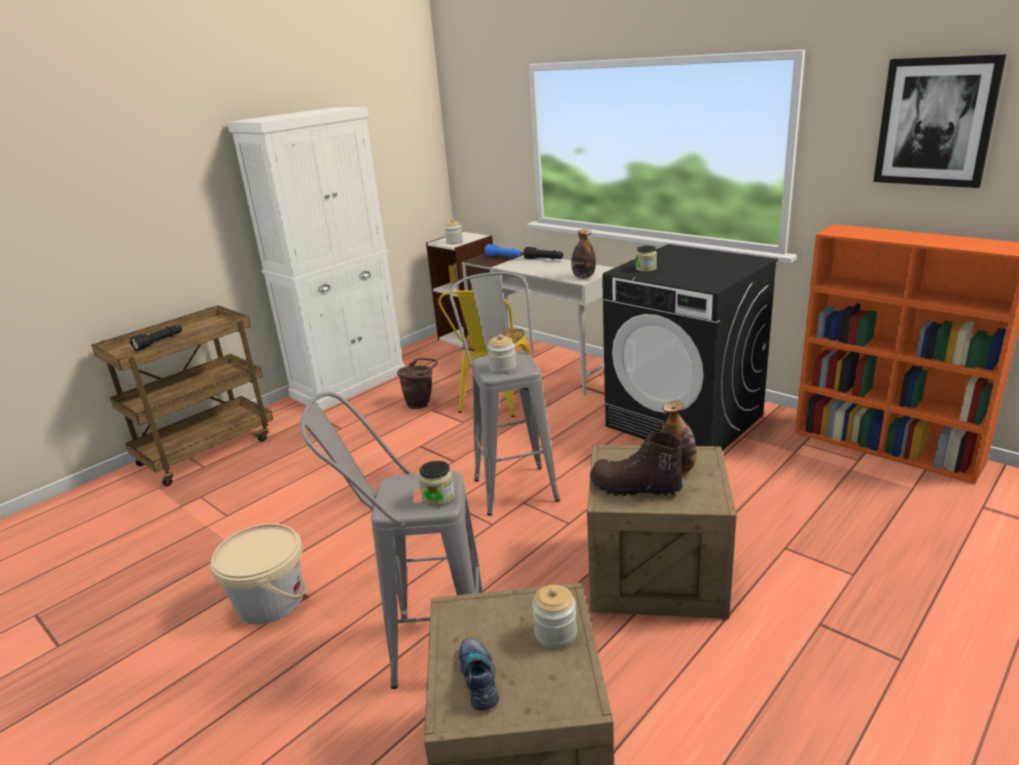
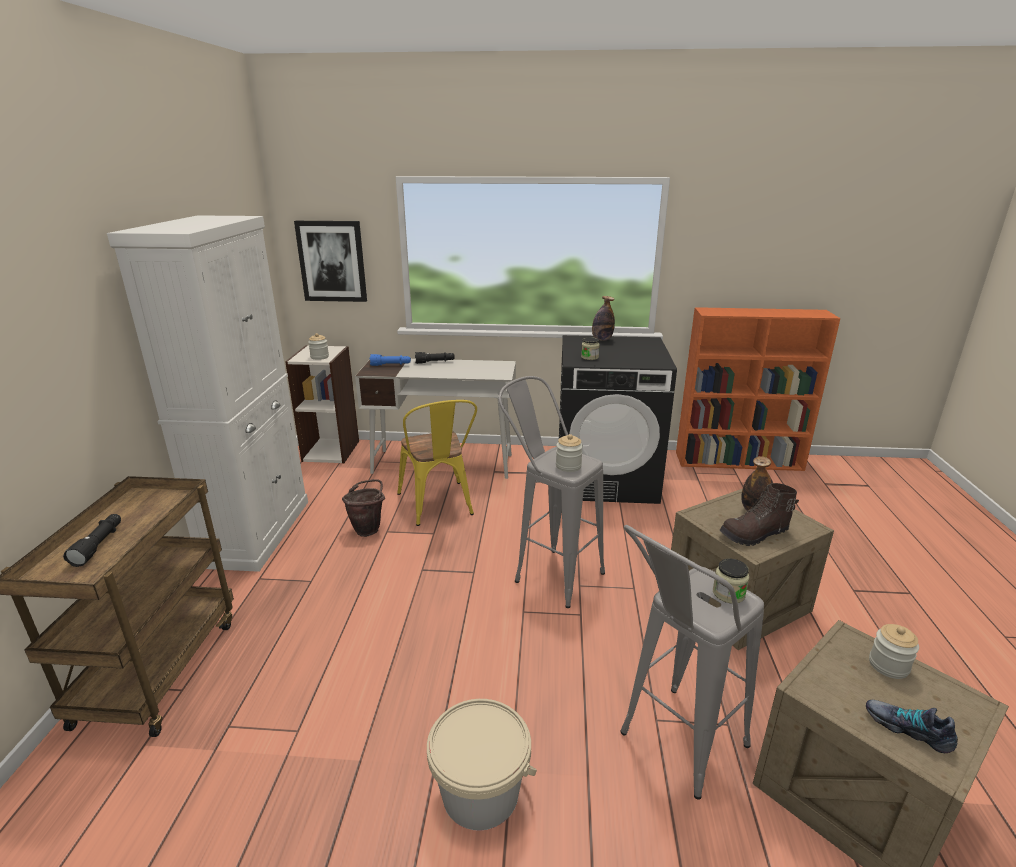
camera: 40 degrees left, 0 degrees up
bottle [571,229,596,279] -> bottle moved to [592,296,615,341]
picture [873,54,1007,188] -> picture moved to [294,221,367,302]

